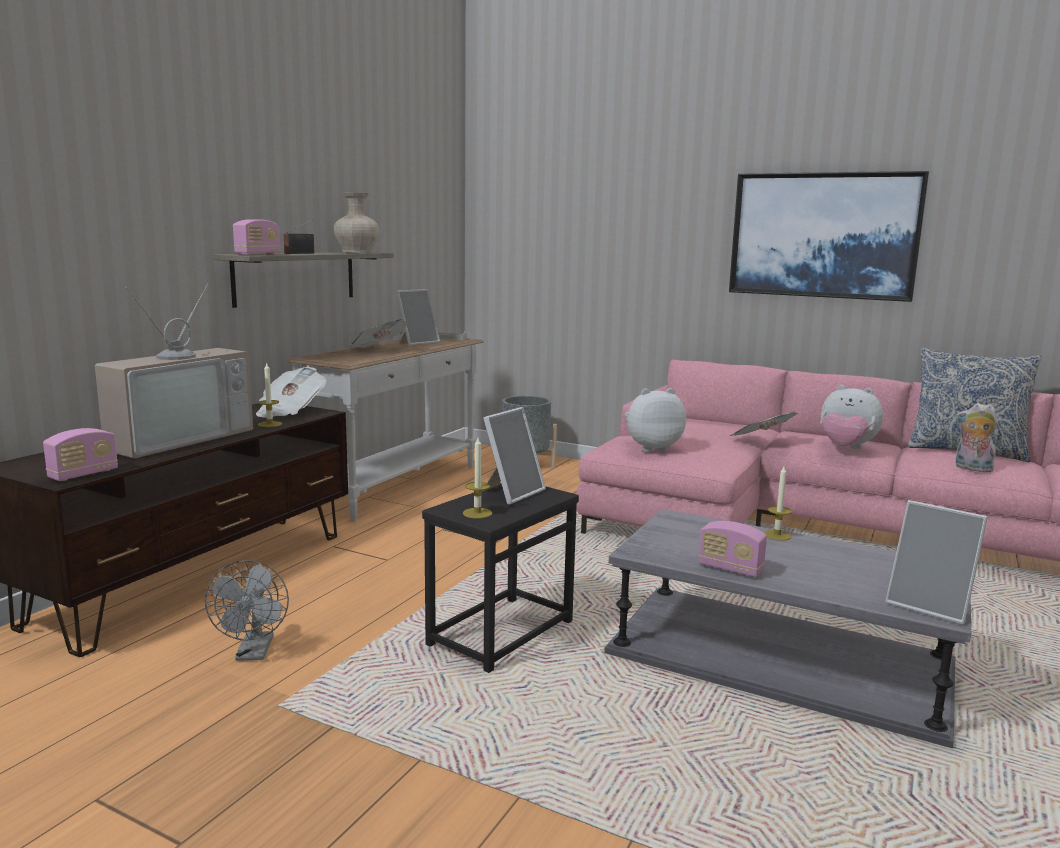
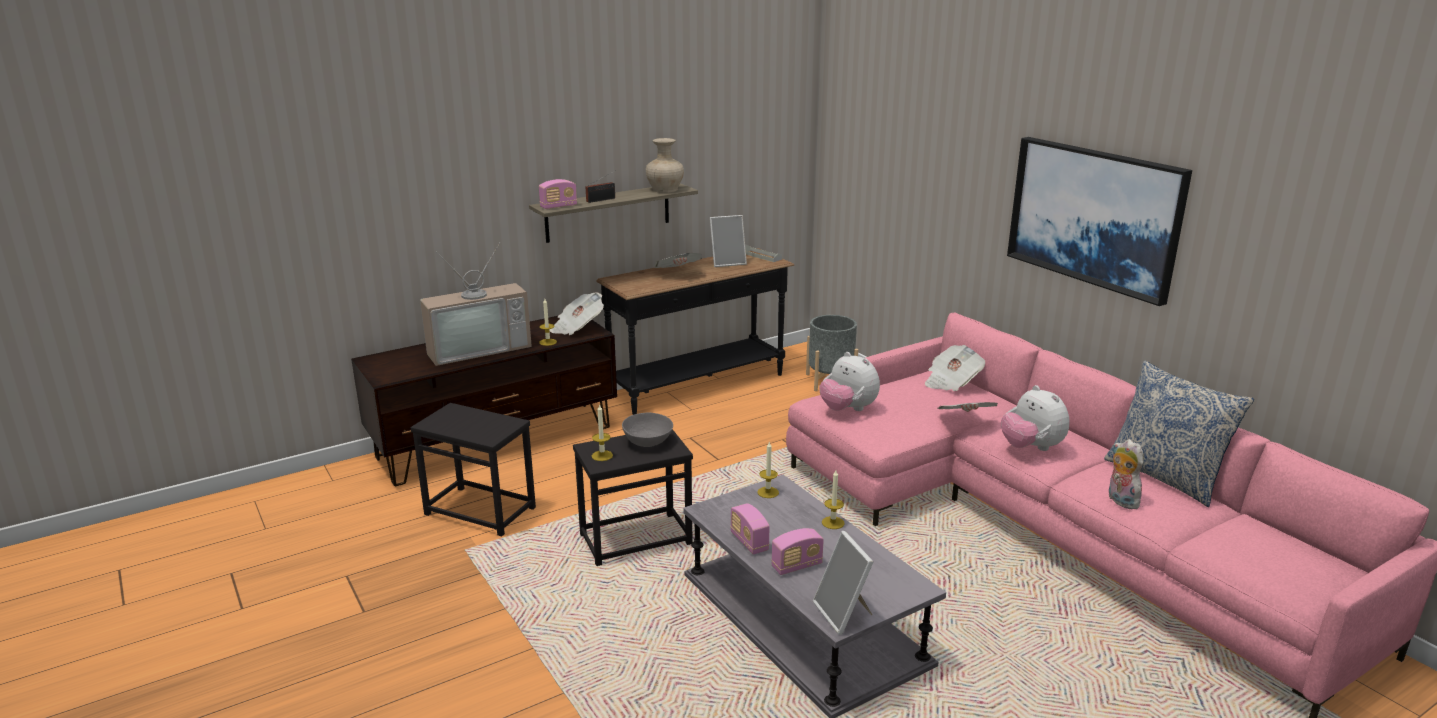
camera: 30 degrees right, 10 degrees up
radio [43,428,118,481] -> radio moved to [771,528,824,575]
grey fan [205,560,289,661] -> black side table [411,403,536,536]
white console table [288,338,483,522] -> black console table [596,248,794,415]
picture frame [482,407,546,504] -> grey bowl [622,413,673,447]
plush toy [625,388,686,452] -> plush toy turned 150 degrees counterclockwise [820,352,880,411]
none -> candle [757,442,779,498]
none -> newspaper [925,345,985,391]

